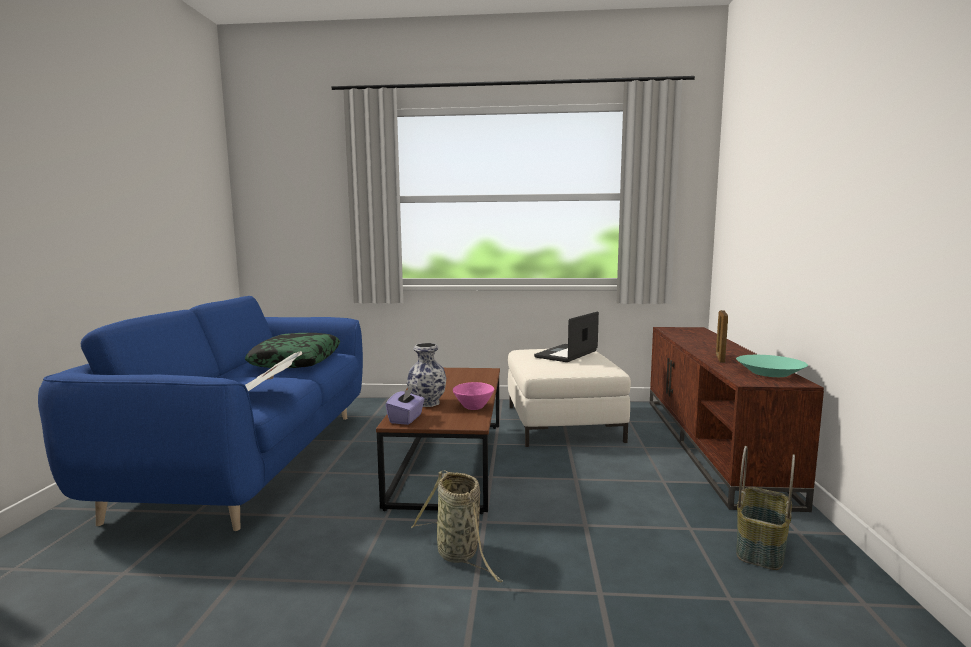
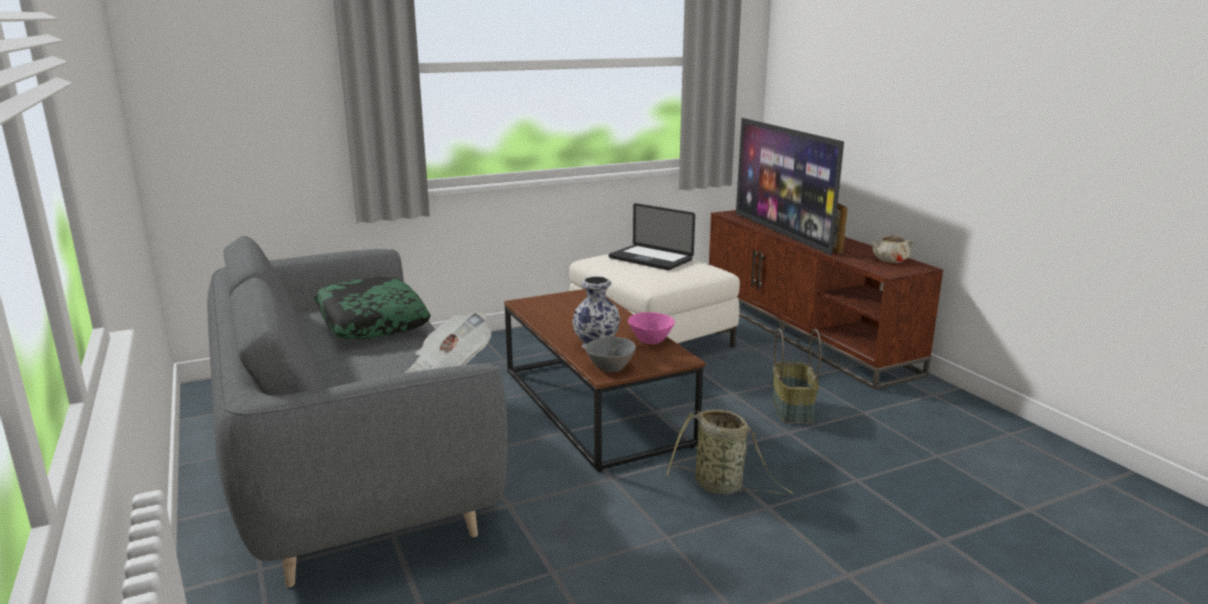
camera: 30 degrees left, 10 degrees up
blue sofa [38,296,363,531] -> grey sofa [207,236,508,588]
purple tissue box [386,387,425,425] -> grey bowl [585,337,636,373]
laptop [534,311,599,362] -> laptop turned 60 degrees counterclockwise [609,203,695,270]
turquoise bowl [736,355,808,377] -> beige teapot [870,234,914,263]
basket [736,446,795,570] -> basket moved to [772,328,821,424]
none -> television [736,118,844,255]

